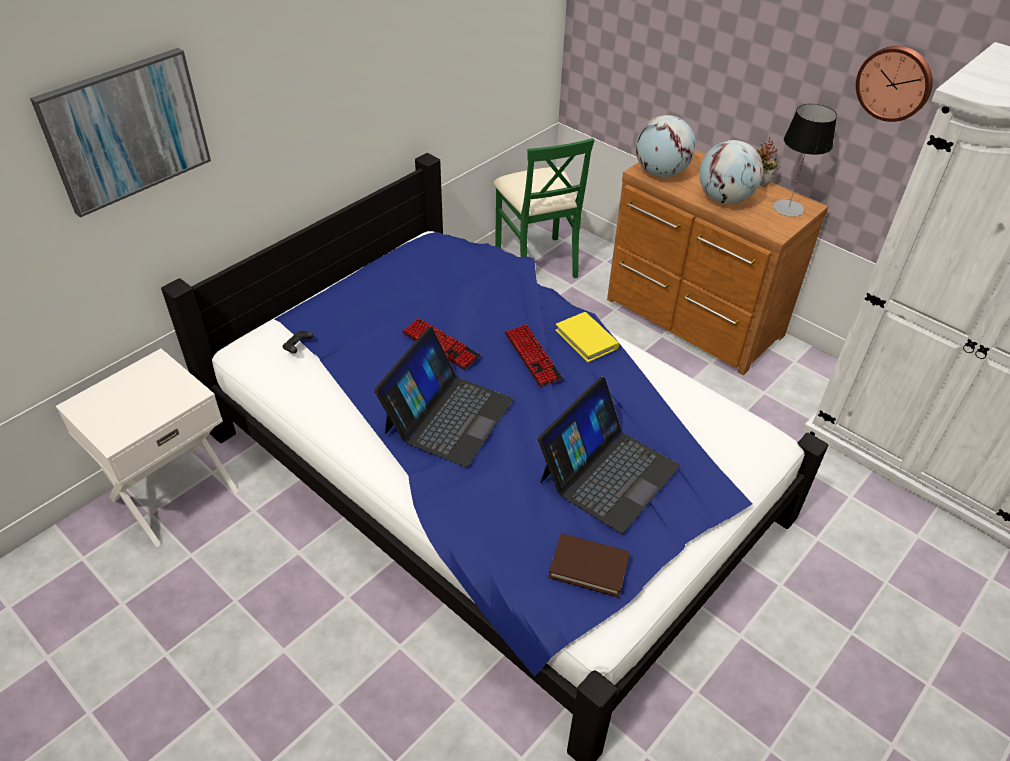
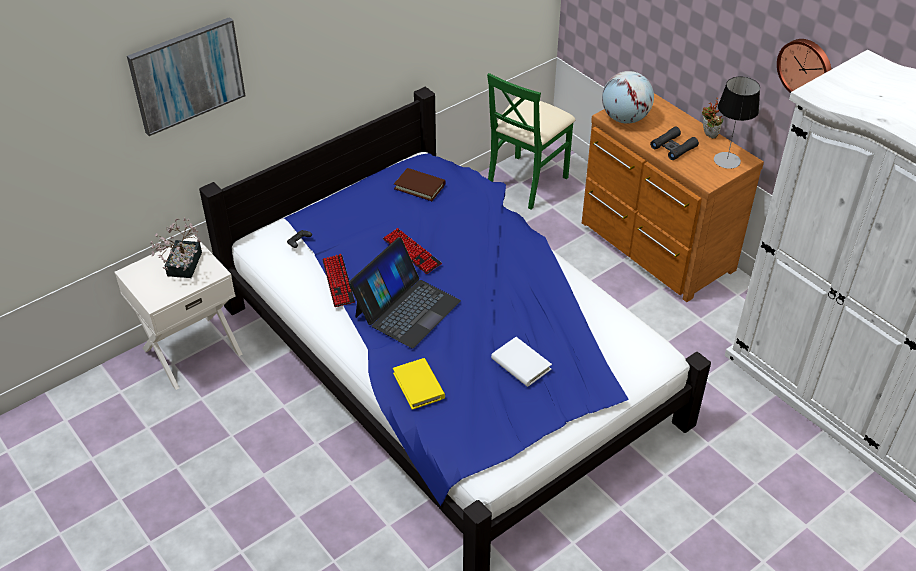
camera: 10 degrees right, 0 degrees up
green chair [494,138,594,278] -> green chair turned 45 degrees clockwise [487,73,575,210]
keyboard [504,324,563,387] -> keyboard moved to [322,254,355,307]
laptop [538,376,680,534] -> white book [491,337,552,387]
brown book [548,533,630,597] -> brown book moved to [394,168,446,201]
yellow book [555,312,619,362] -> yellow book moved to [393,358,445,410]
globe [699,140,763,204] -> black binoculars [650,127,699,160]
none -> potted plant [150,217,202,278]

